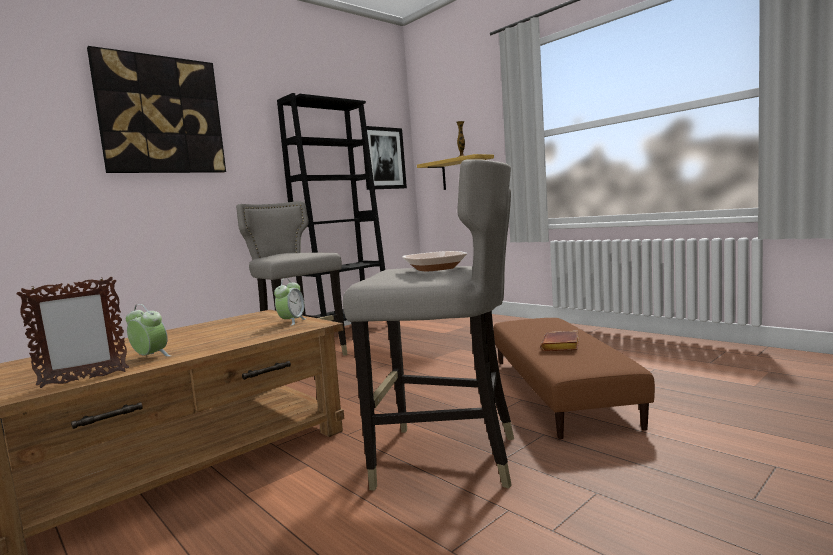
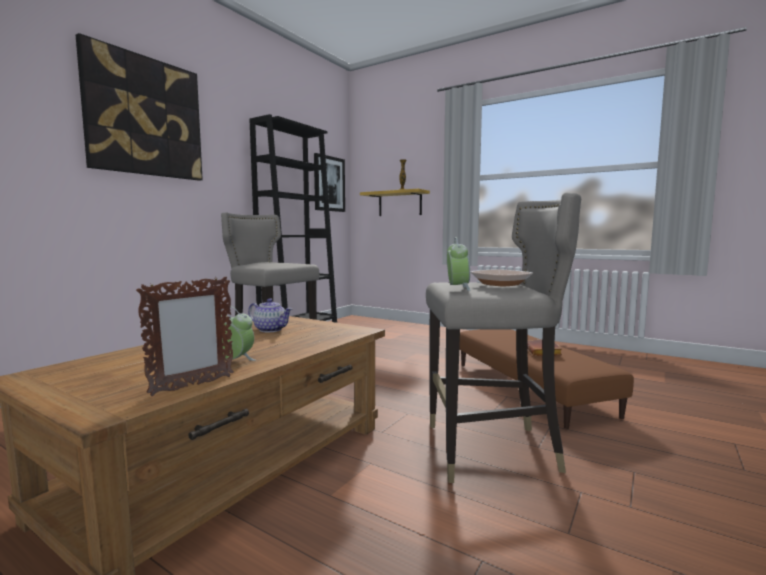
camera: 15 degrees left, 0 degrees up
alarm clock [274,278,307,326] -> alarm clock moved to [447,238,471,291]
none -> teapot [248,298,292,332]

